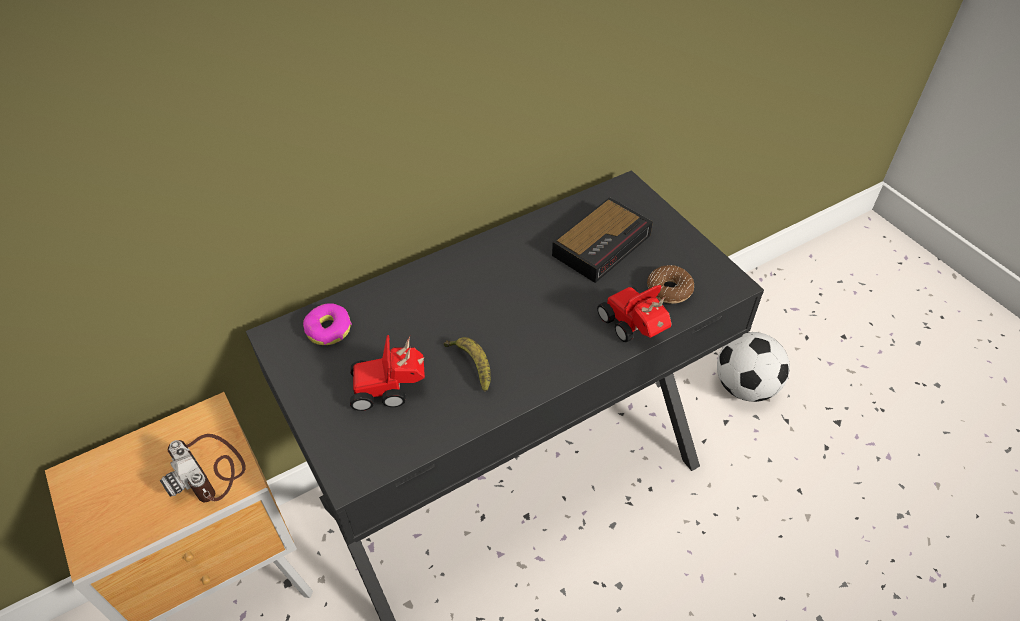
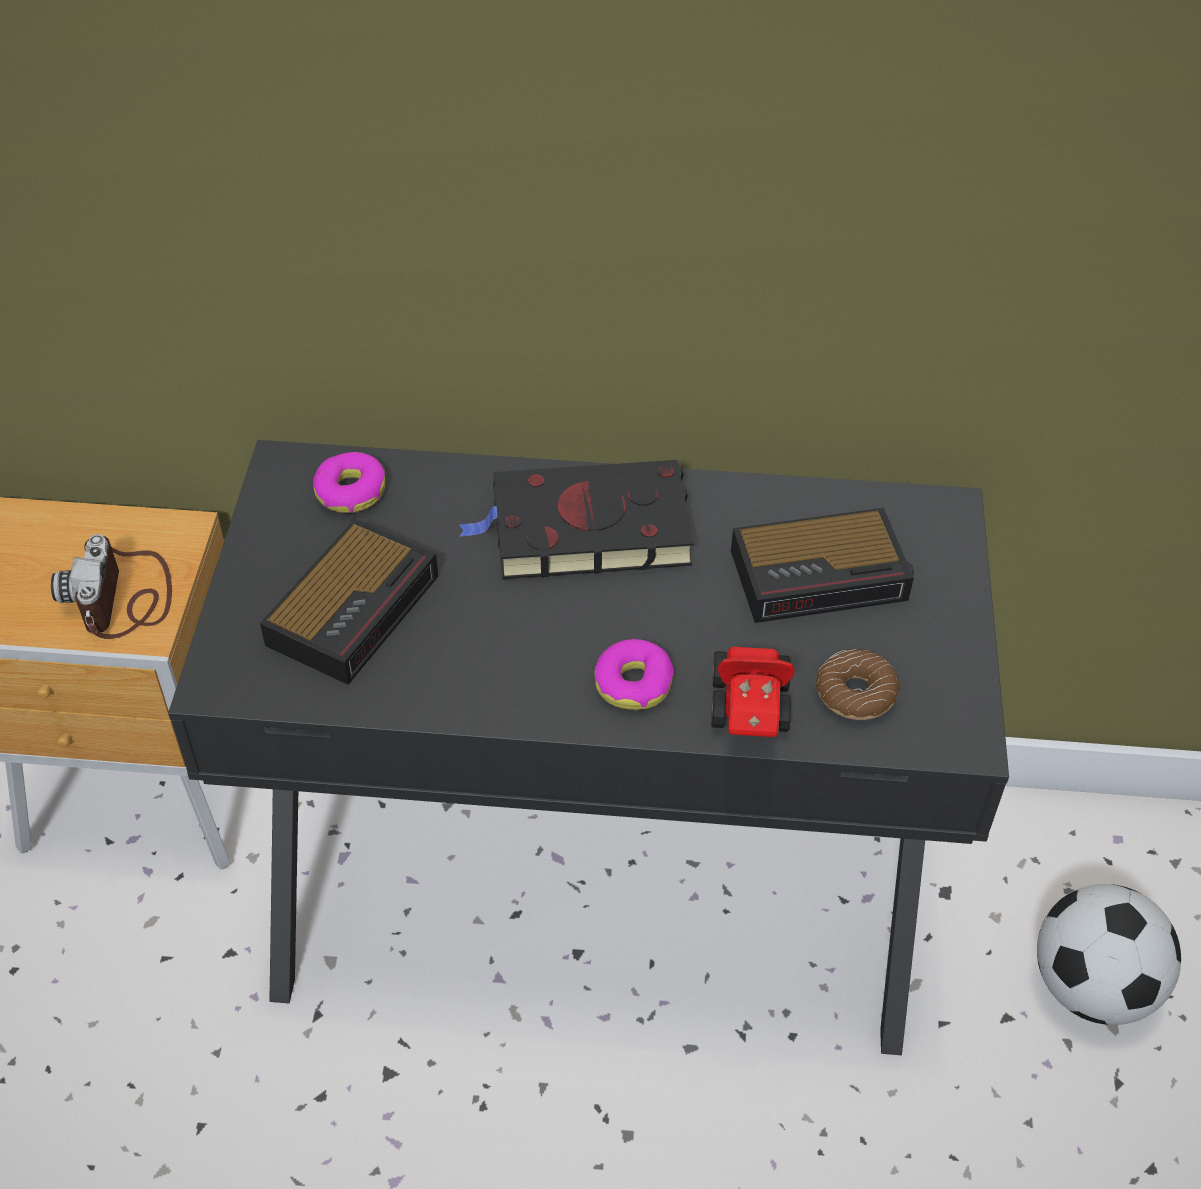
camera: 35 degrees right, 0 degrees up
toy car [350,335,425,411] -> alarm clock [260,519,438,685]
banana [444,337,491,392] -> none
none -> black book [458,460,694,579]
none -> donut [595,639,674,710]

